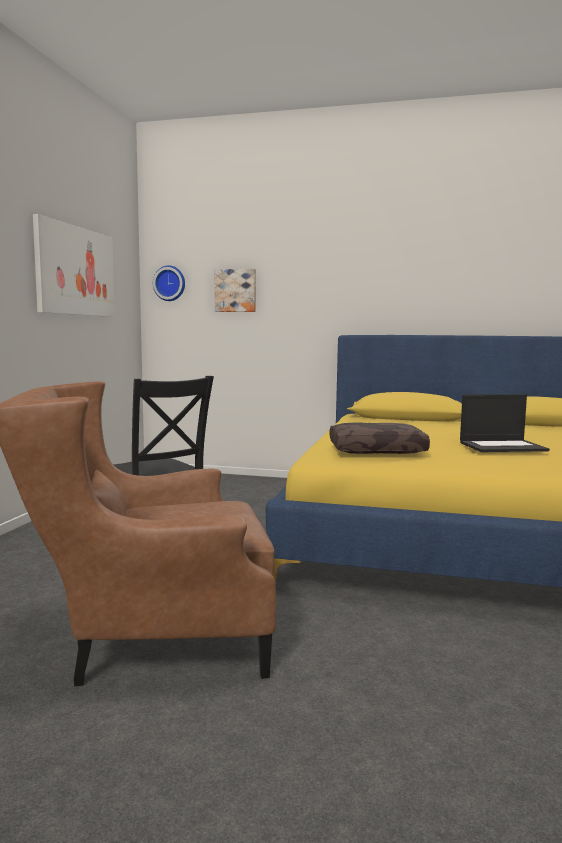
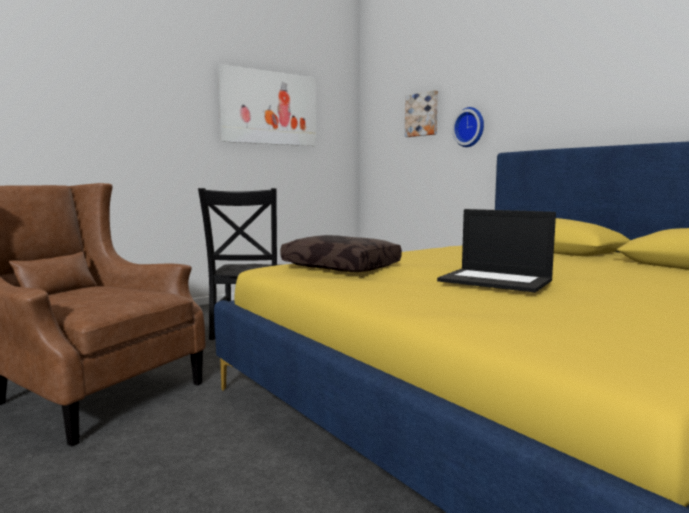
camera: 40 degrees right, 0 degrees up
wall clock [153,266,185,301] -> wall clock moved to [452,107,484,147]

